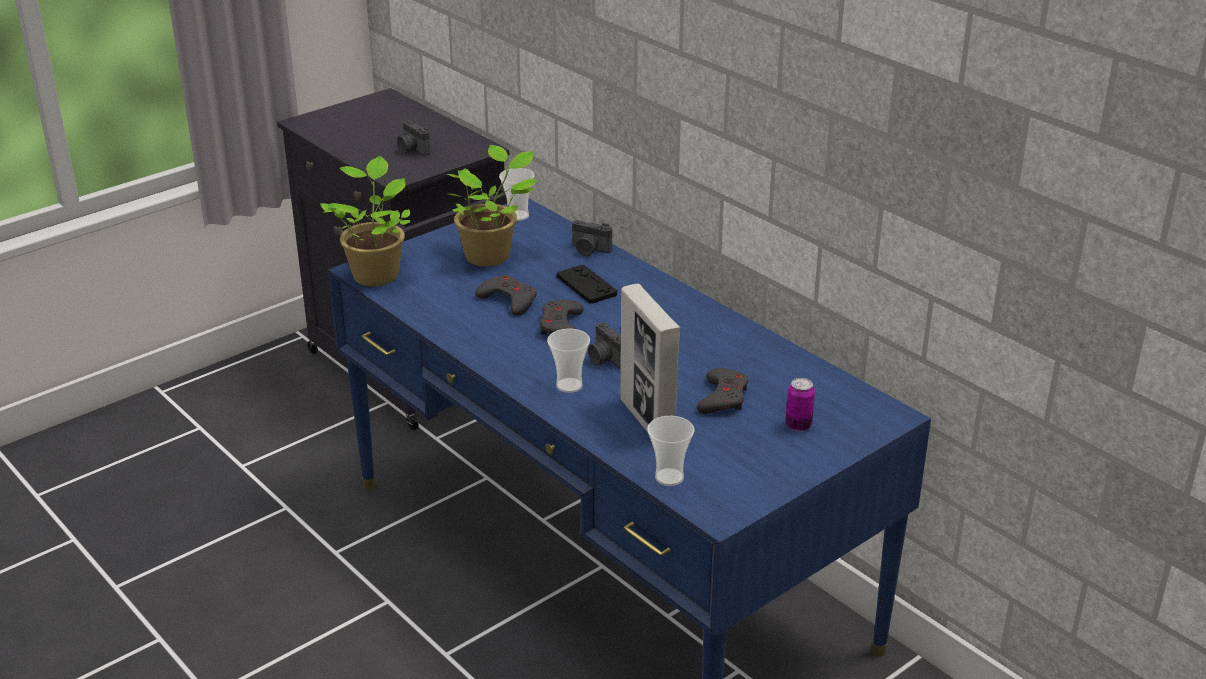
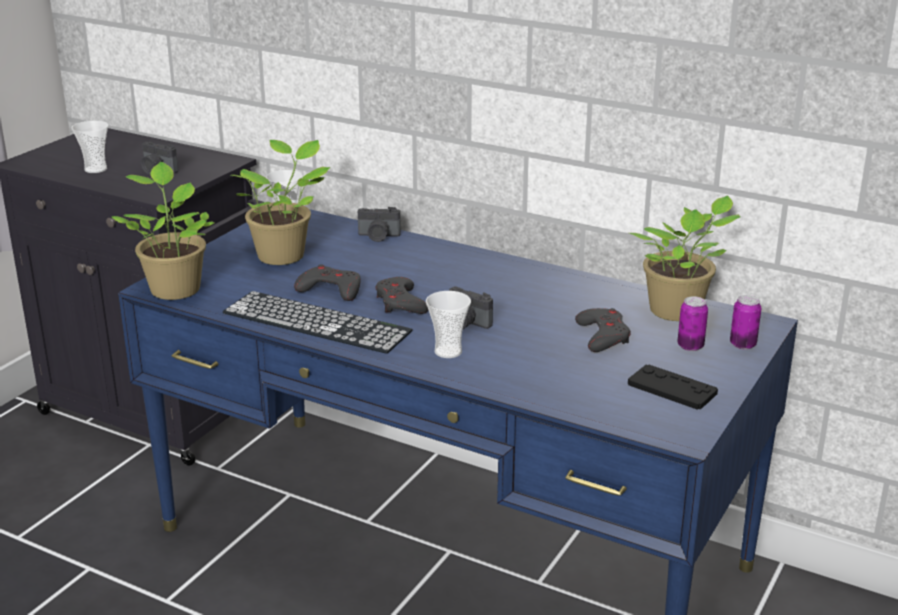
camera: 20 degrees left, 5 degrees down
black game controller [557,265,617,304] -> black game controller moved to [628,364,718,410]
picture frame [620,283,680,433] -> none
cup [647,416,695,486] -> cup moved to [72,121,108,173]
none -> keyboard [223,291,413,353]
none -> potted plant [629,196,740,321]
none -> can [730,295,762,350]

